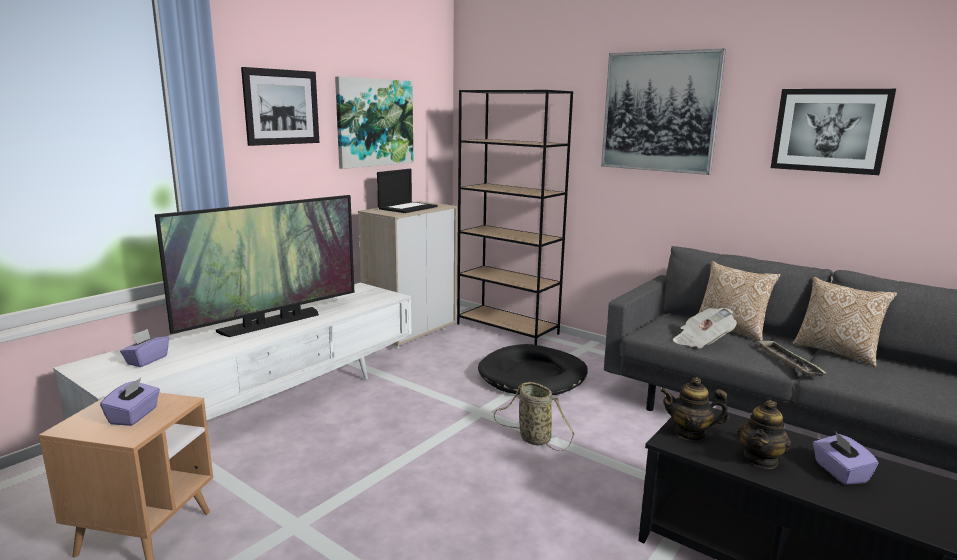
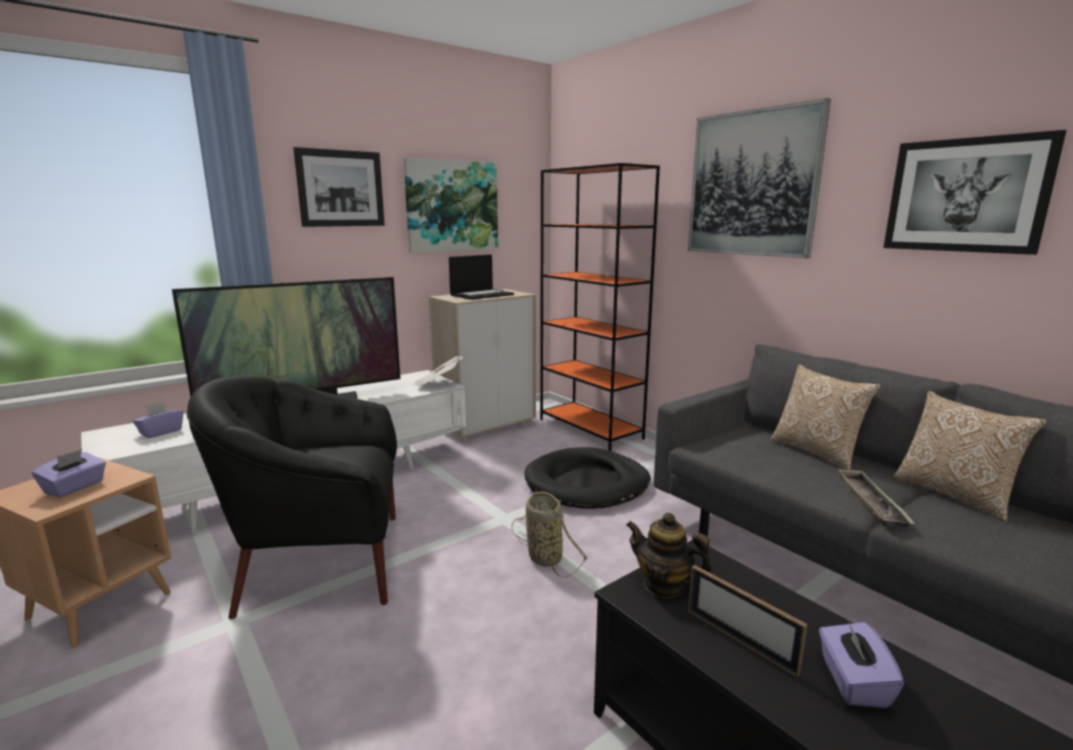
camera: 15 degrees right, 0 degrees up
beige bookcase [457,90,573,345] -> orange bookcase [540,163,660,451]
newspaper [673,308,737,348] -> newspaper moved to [414,356,463,387]
teapot [737,400,791,469] -> picture frame [688,565,808,677]
none -> black armchair [187,376,397,619]

